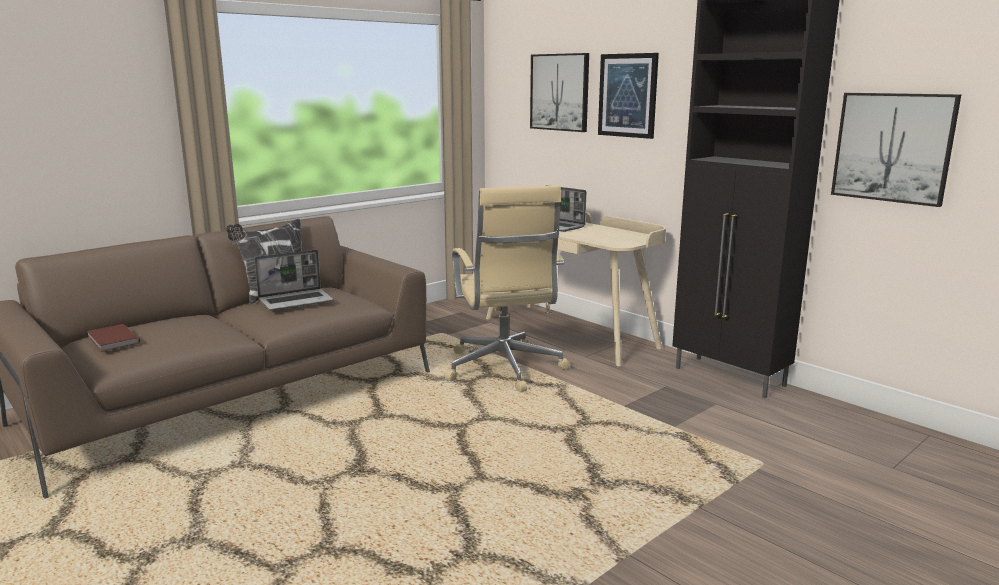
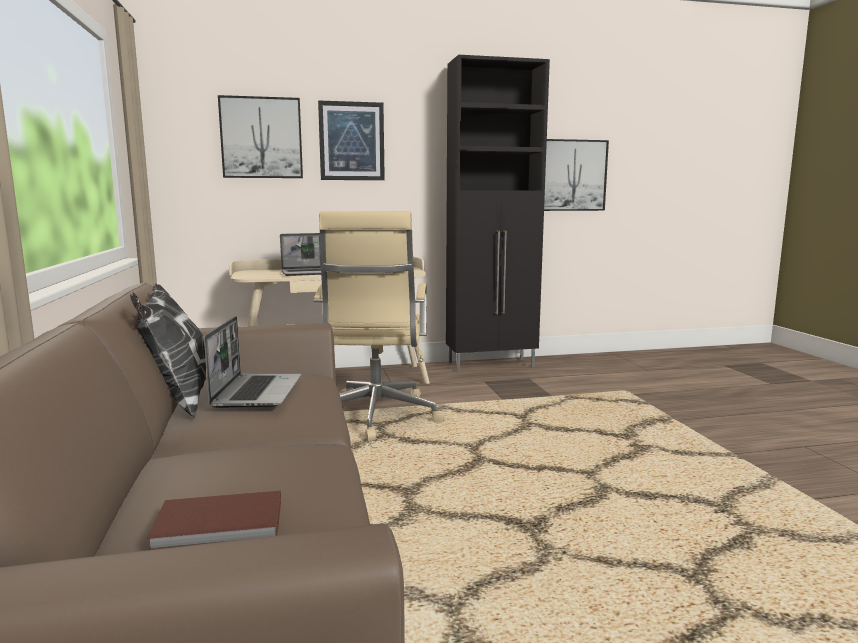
camera: 60 degrees left, 5 degrees down
beige office chair [445,185,570,392] -> beige office chair turned 75 degrees clockwise [313,211,444,441]

